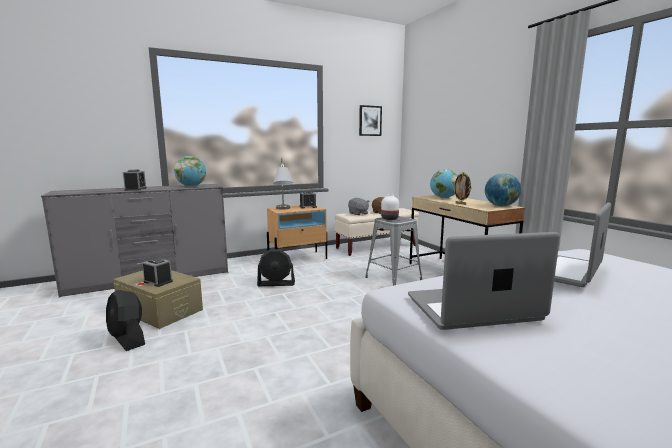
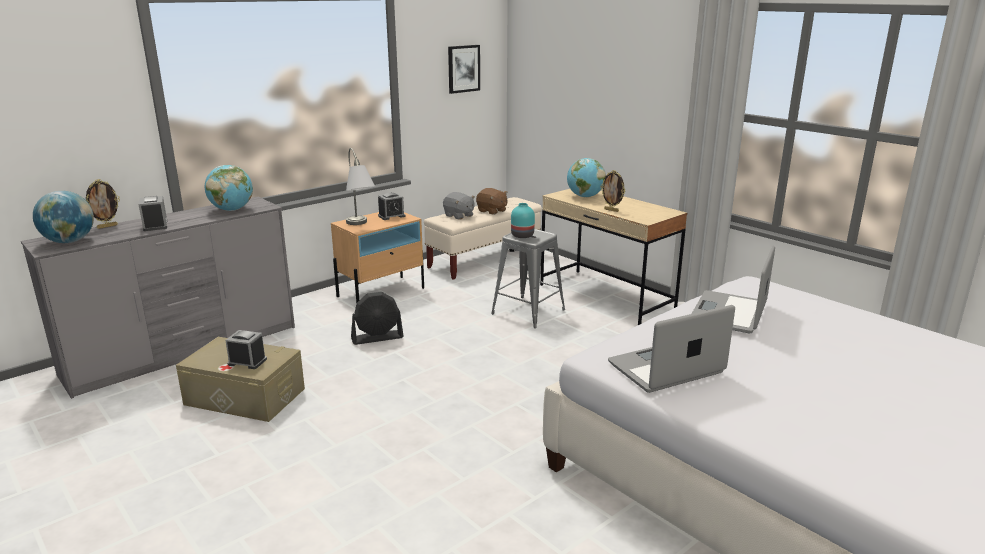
camera: 15 degrees left, 10 degrees up
black fan [106,290,145,351] -> none
white vase [381,194,399,220] -> turquoise vase [511,203,535,238]
globe [485,173,521,206] -> globe moved to [33,191,94,243]
none -> picture frame [86,179,120,229]

